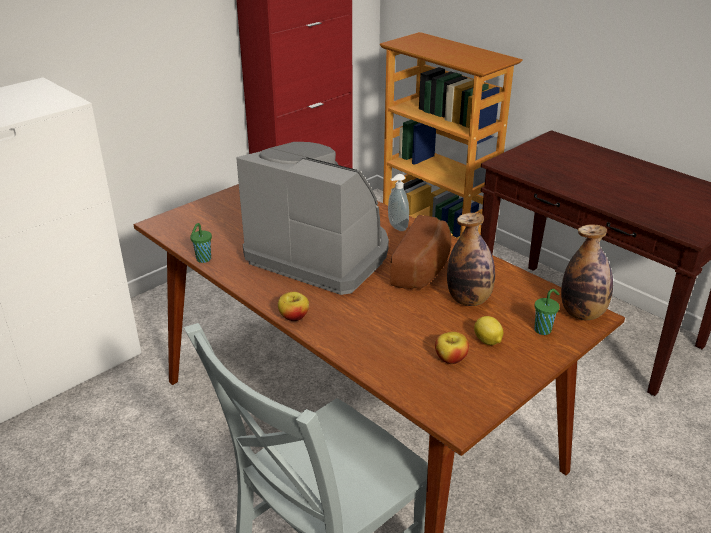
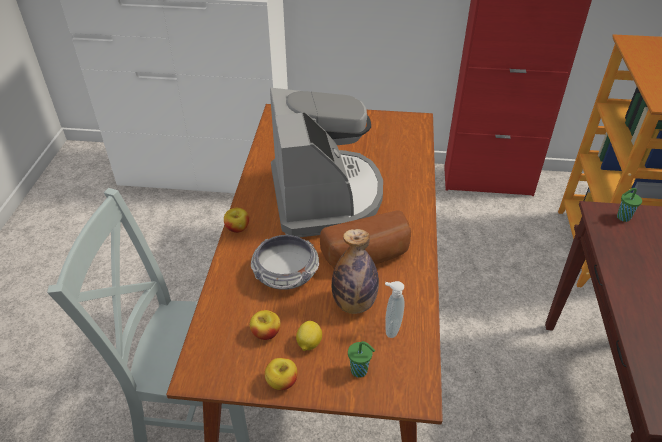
camera: 50 degrees right, 10 degrees up
green cup [190,223,212,263] -> green cup moved to [617,188,642,222]
soap dispenser [388,174,409,231] -> soap dispenser moved to [385,281,405,338]
bottle [561,224,613,320] -> none
none -> bowl [251,235,319,290]
none -> apple [264,358,297,390]

